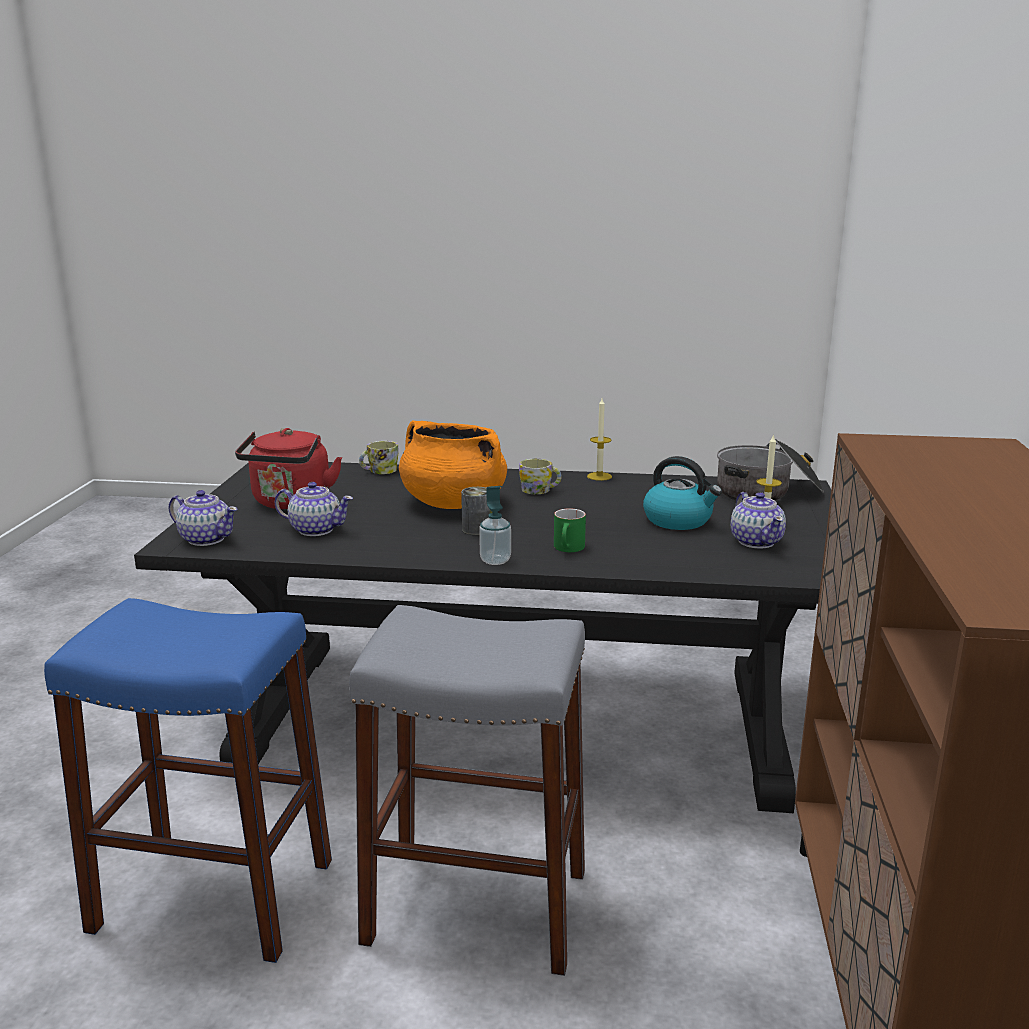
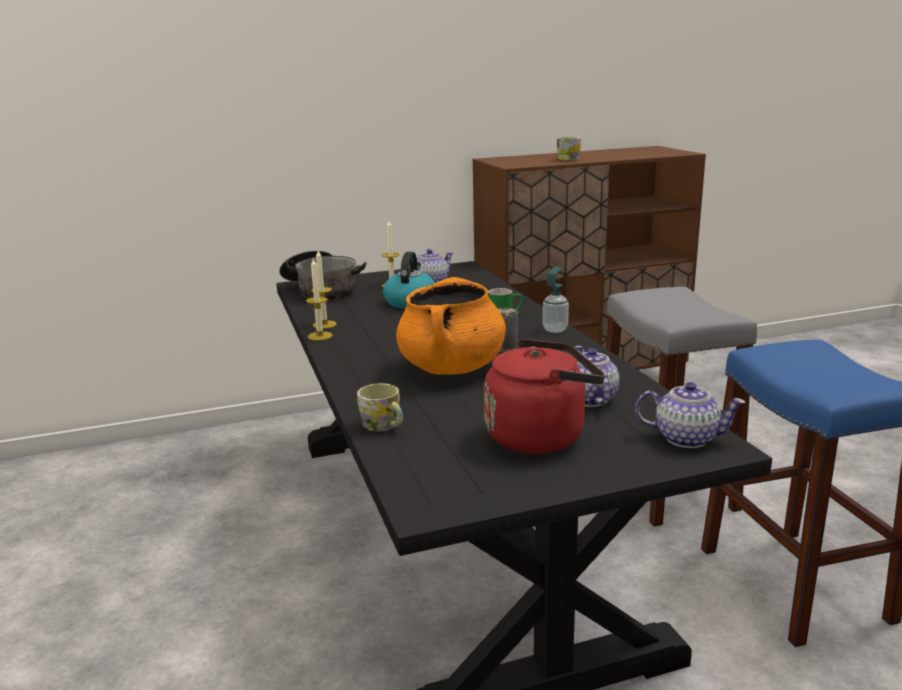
camera: 115 degrees left, 0 degrees up
teapot [169,490,238,546] -> teapot turned 105 degrees clockwise [635,382,746,448]
mug [519,459,562,494] -> mug moved to [557,137,581,161]
none -> candle [311,250,337,329]

